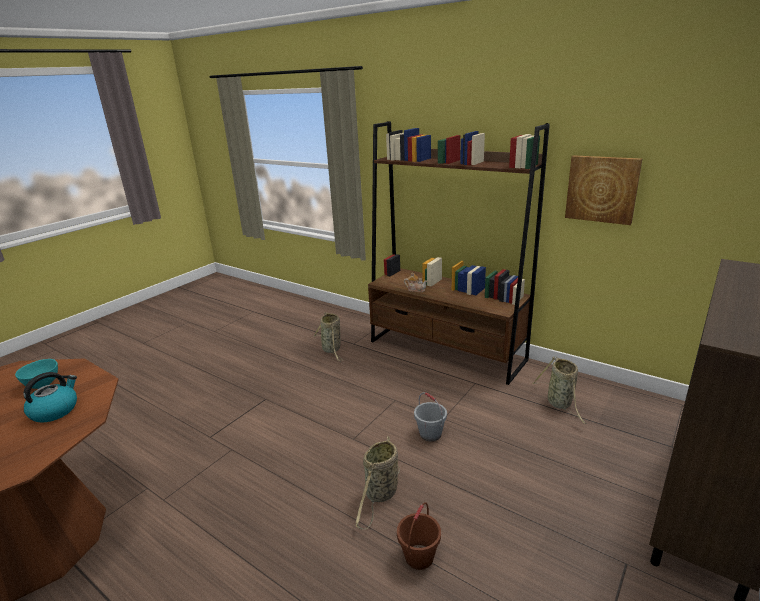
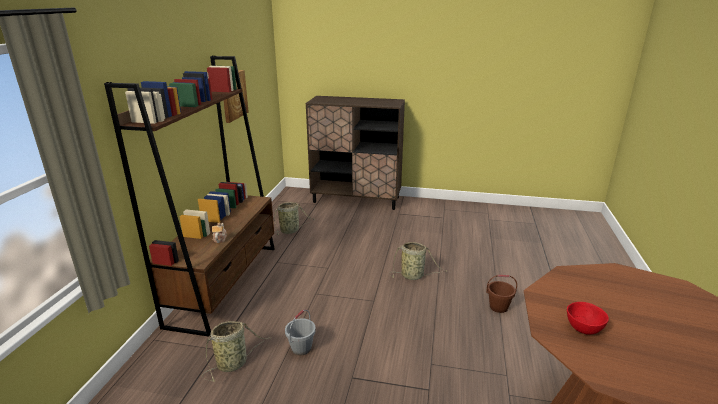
camera: 115 degrees left, 0 degrees up
turquoise bowl [15,359,58,389] -> red bowl [567,302,609,335]
kettle [23,372,77,423] -> none
brown bucket [397,502,441,570] -> brown bucket moved to [486,275,517,313]
grey bucket [414,392,447,442] -> grey bucket moved to [285,310,316,355]

